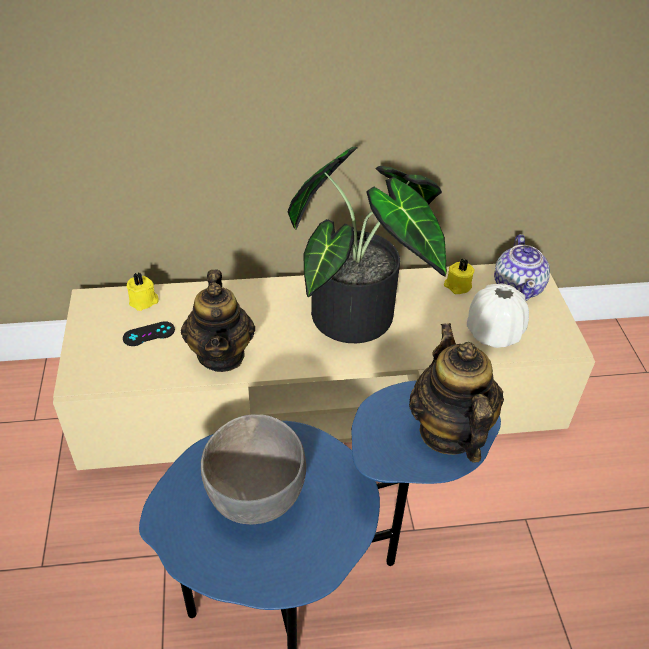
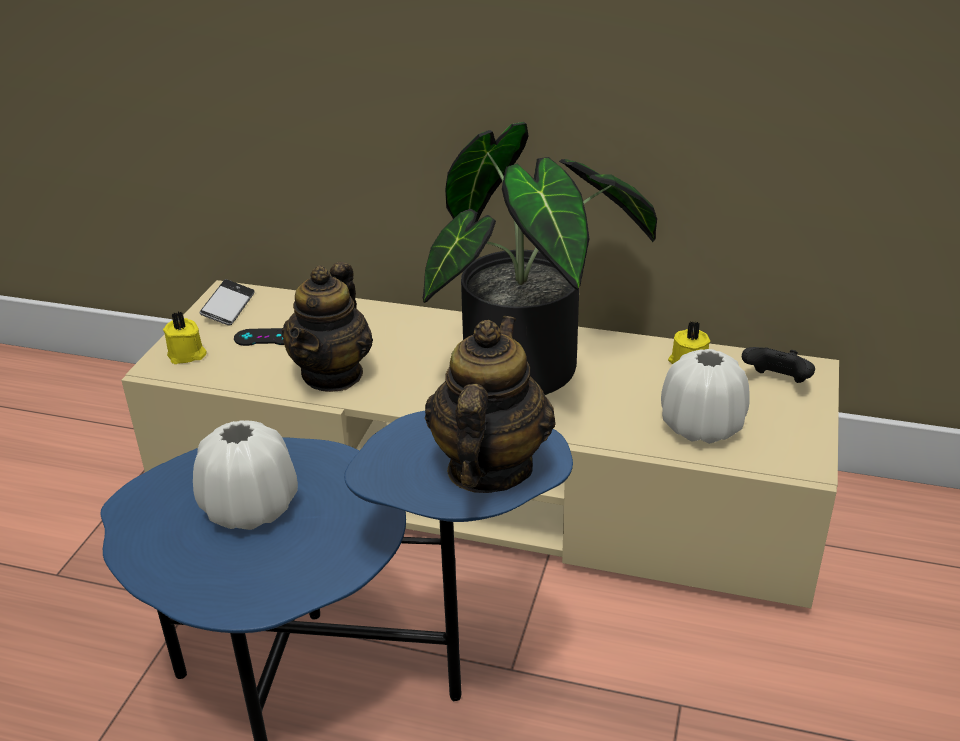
camera: 25 degrees right, 10 degrees down
yellow candle [127,273,159,311] -> yellow candle moved to [163,312,206,364]
grey bowl [201,414,306,524] -> white vase [193,420,298,530]
teapot [494,234,550,301] -> black game controller [742,347,815,383]
none -> phone [200,279,255,326]

